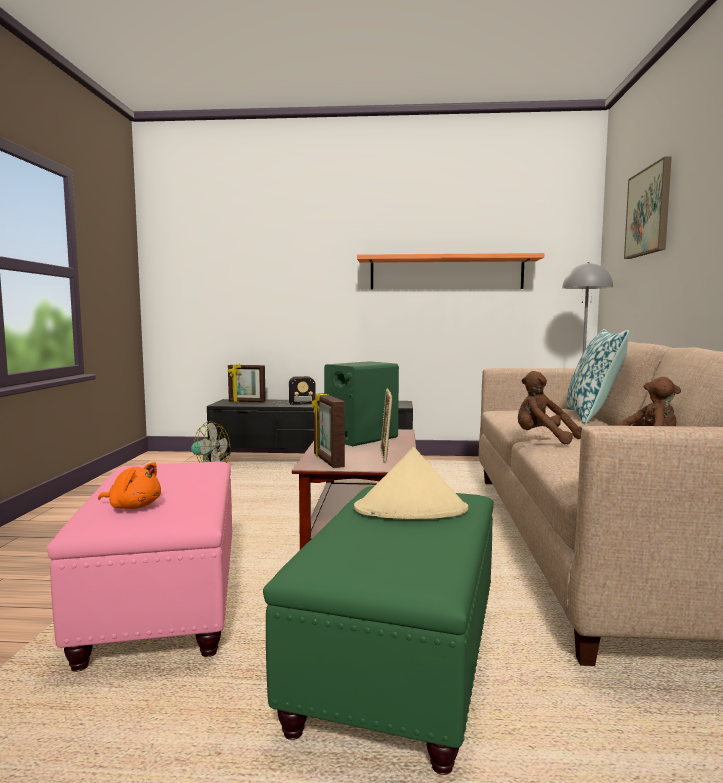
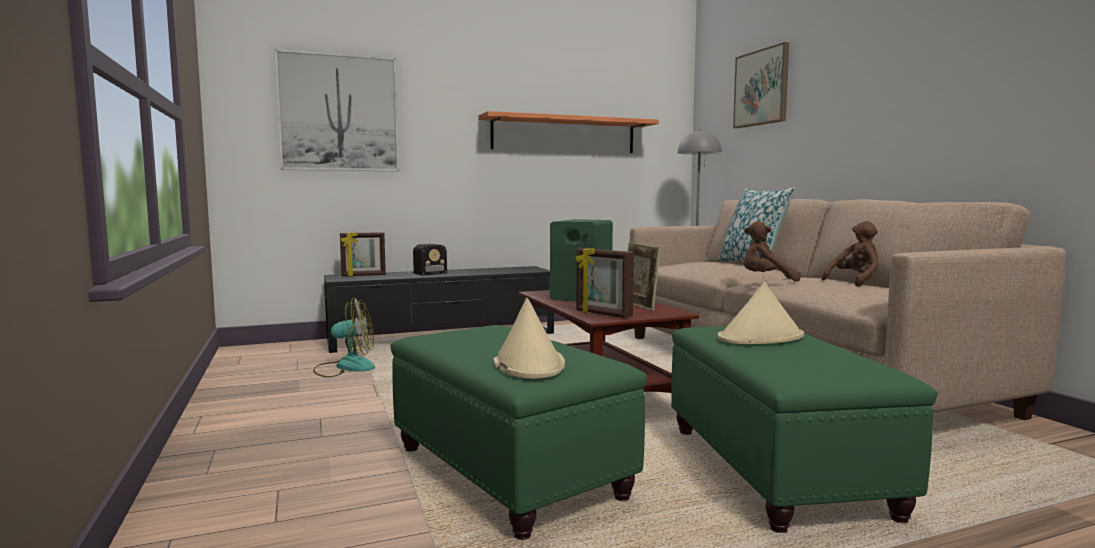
camera: 25 degrees left, 0 degrees up
pink ottoman [47,461,232,672] -> green ottoman [390,325,647,540]
orange plush toy [98,462,161,509] -> beige hat [493,298,565,379]
none -> picture [274,49,399,171]

